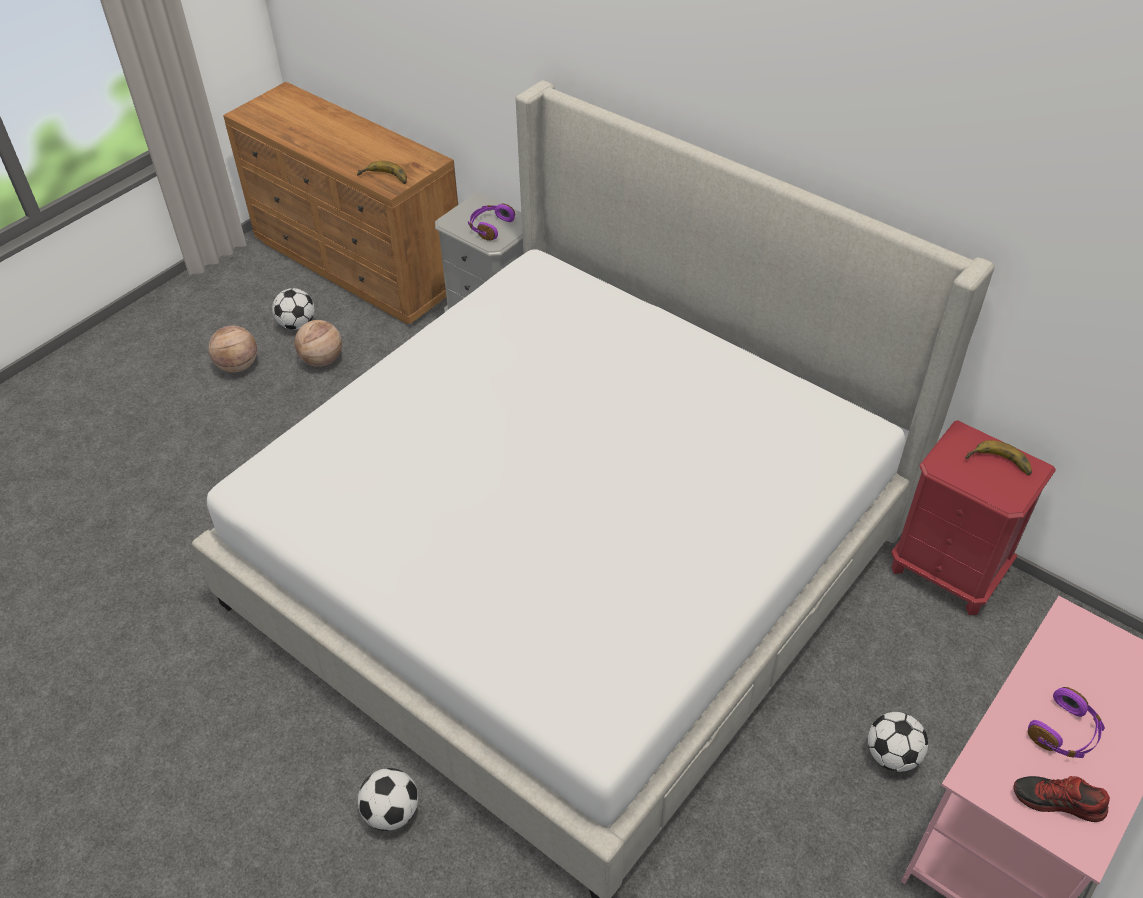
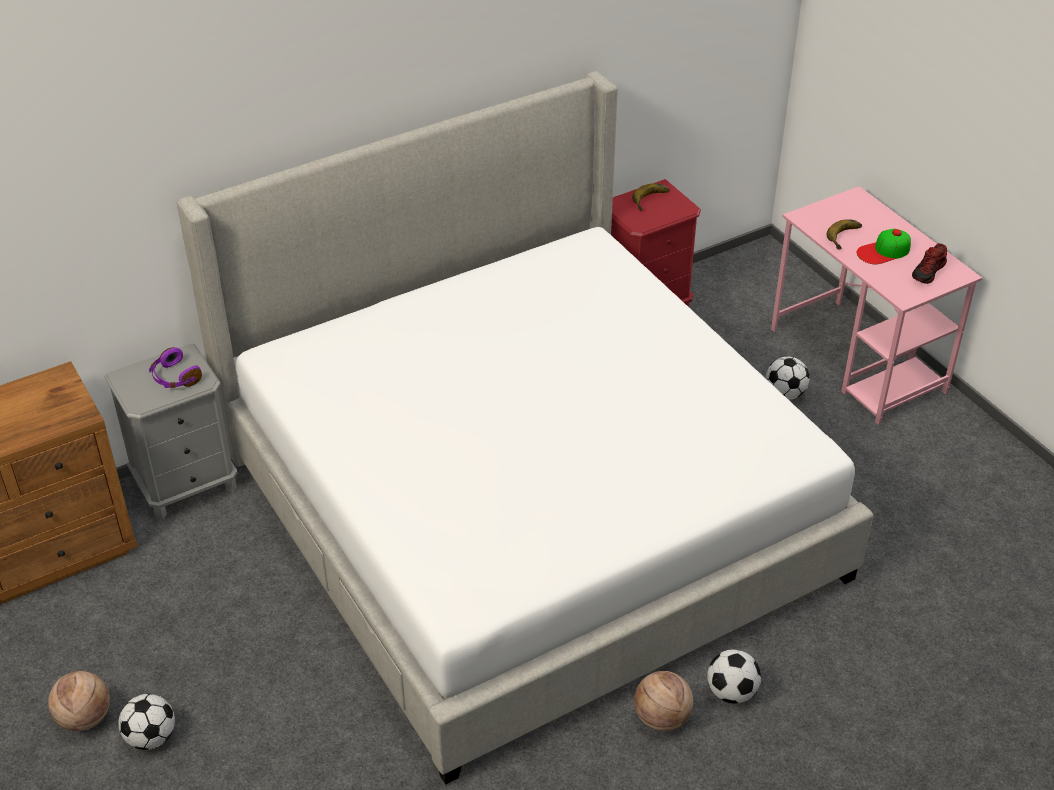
camera: 70 degrees left, 5 degrees down
football [272,288,315,330] -> football moved to [118,694,175,750]
basketball [295,320,342,367] -> basketball moved to [634,671,693,731]
banana [357,161,407,184] -> banana moved to [827,219,862,250]
purple headphones [1028,687,1105,758] -> cap [857,229,911,264]

